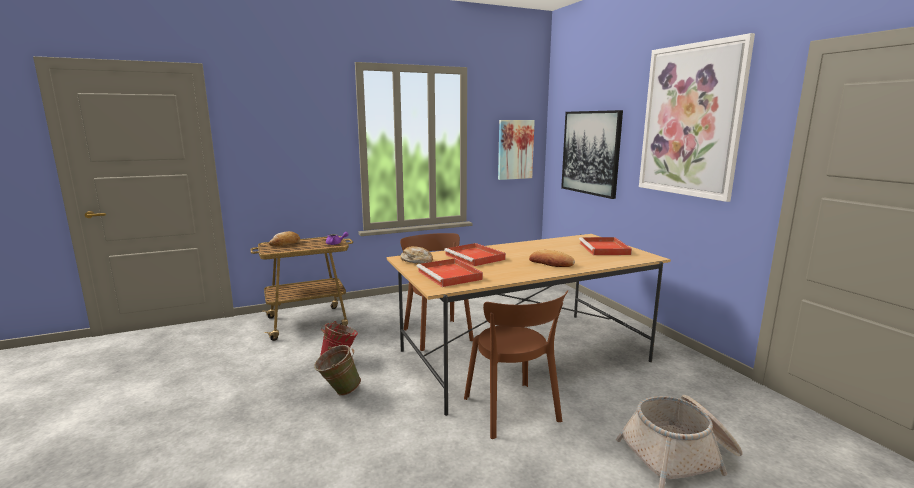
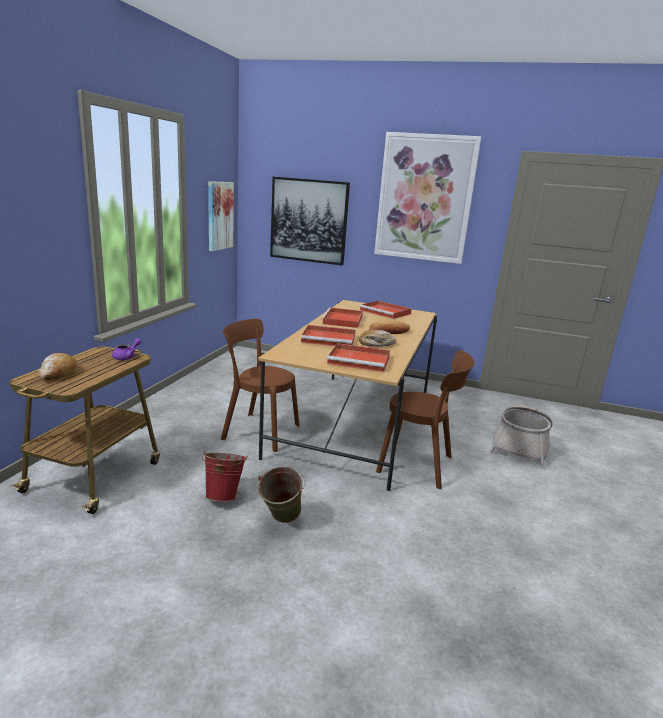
camera: 50 degrees left, 5 degrees up
bread [401,246,433,264] -> bread moved to [359,330,396,346]
none -> red tray [321,308,363,328]

